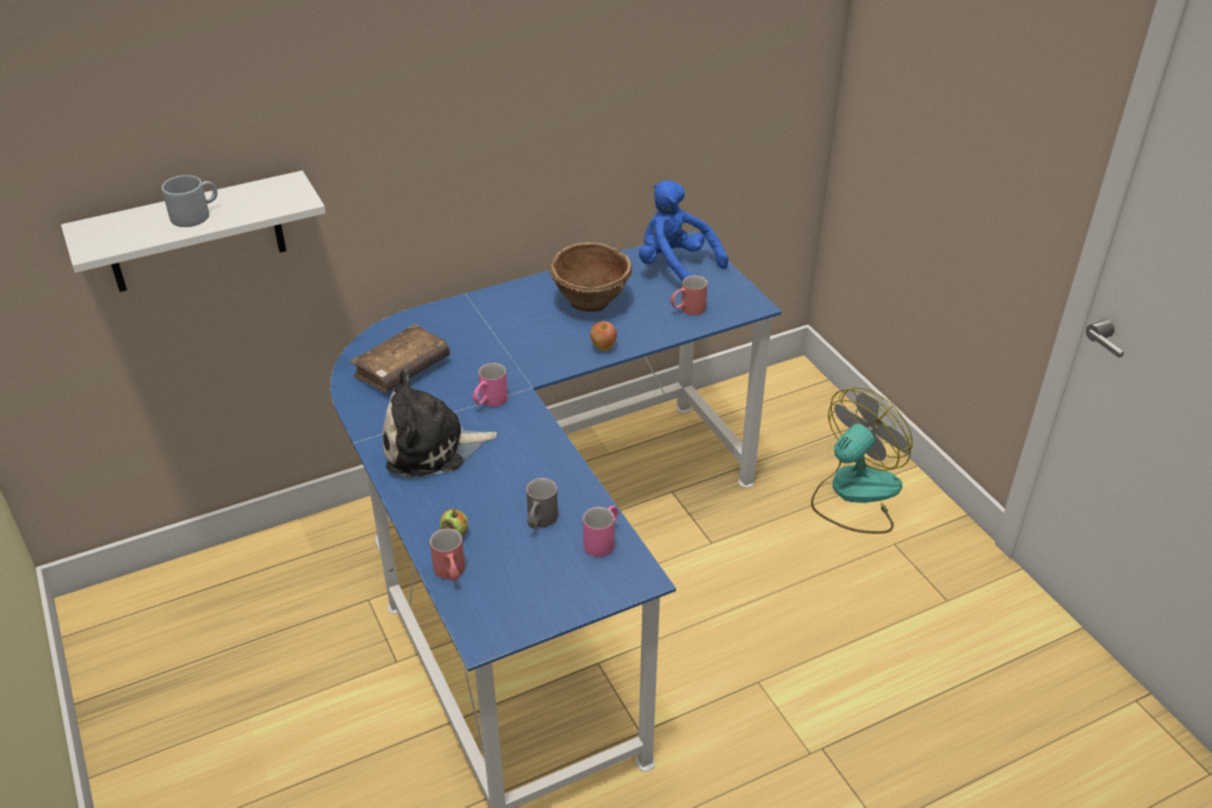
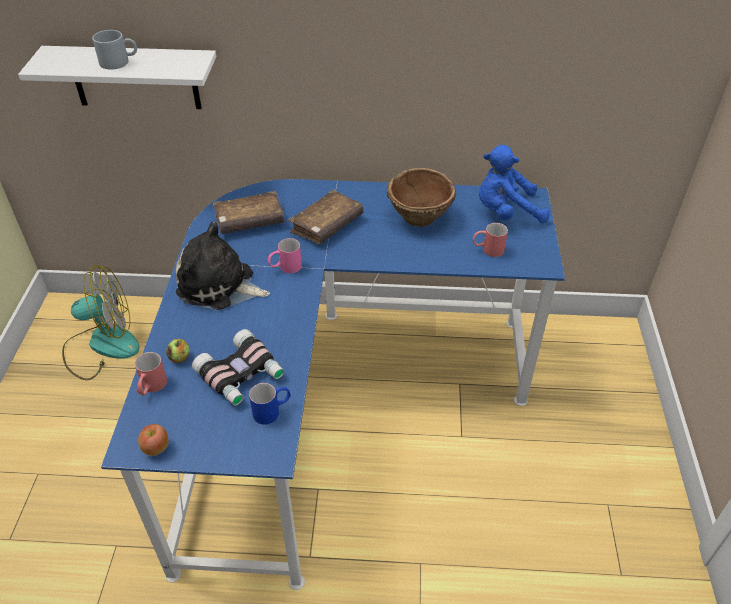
camera: 30 degrees right, 5 degrees up
grey mug [526,478,558,529] -> binoculars [192,329,284,405]
pink mug [583,505,619,557] -> blue mug [249,383,291,425]
apple [590,321,617,351] -> apple moved to [138,424,168,456]
blue plush toy [639,180,729,282] -> blue plush toy turned 75 degrees counterclockwise [479,145,550,223]
fan [811,387,913,534] -> fan moved to [62,265,140,380]
none -> brown book [288,190,364,244]

